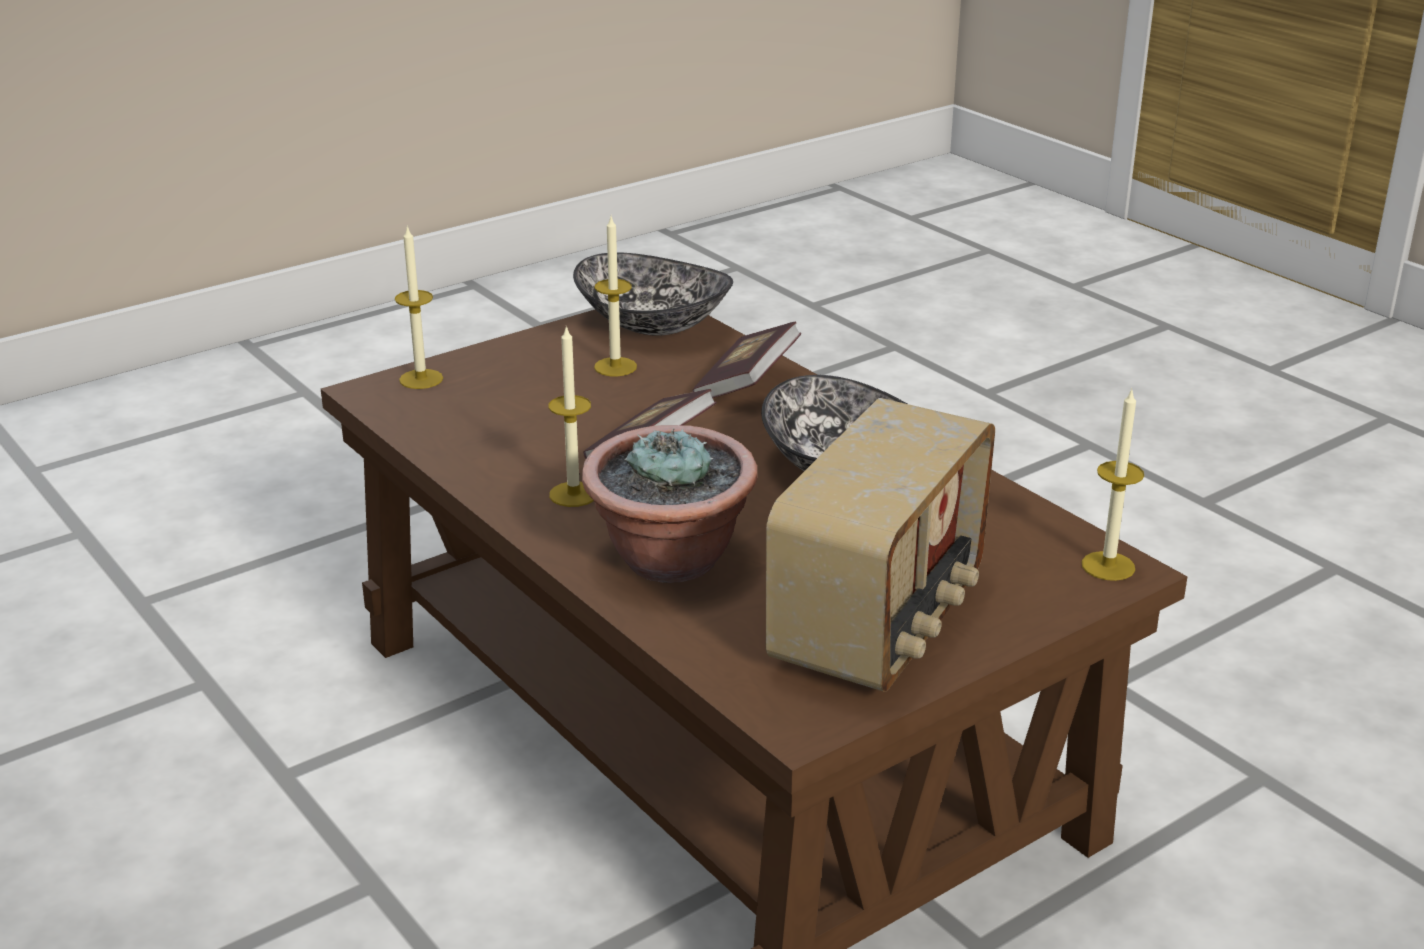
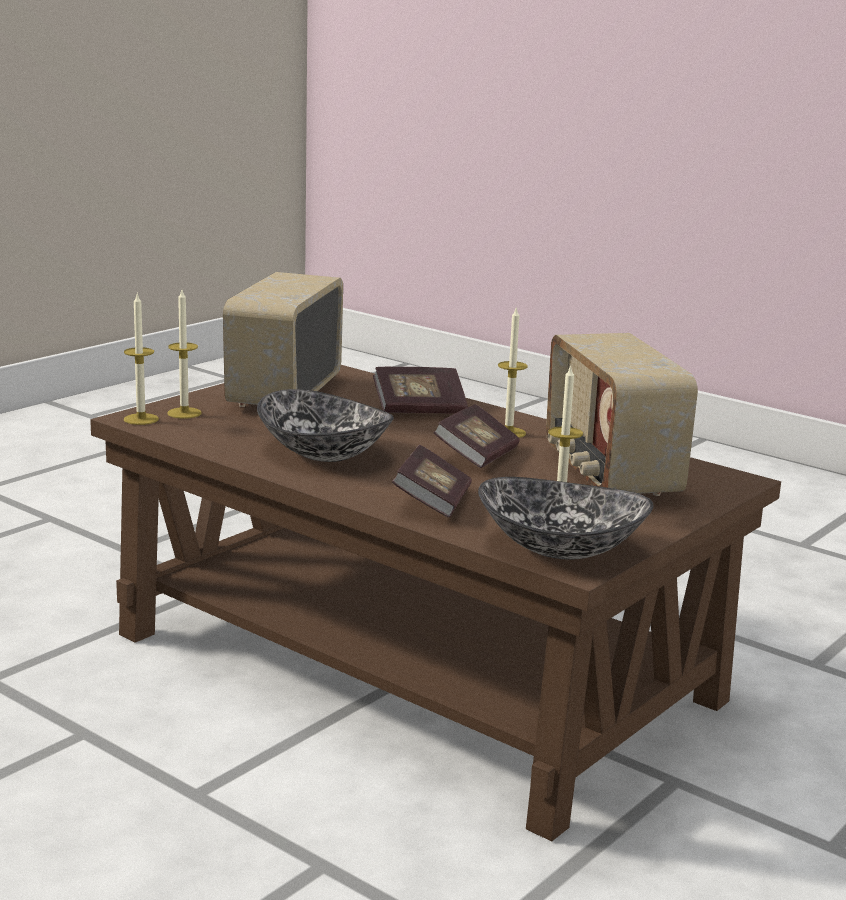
camera: 165 degrees right, 10 degrees down
candle [395,225,443,389] -> candle moved to [168,290,202,419]
potted plant [582,425,757,583] -> book [373,367,468,414]
none -> radio [546,333,698,496]

